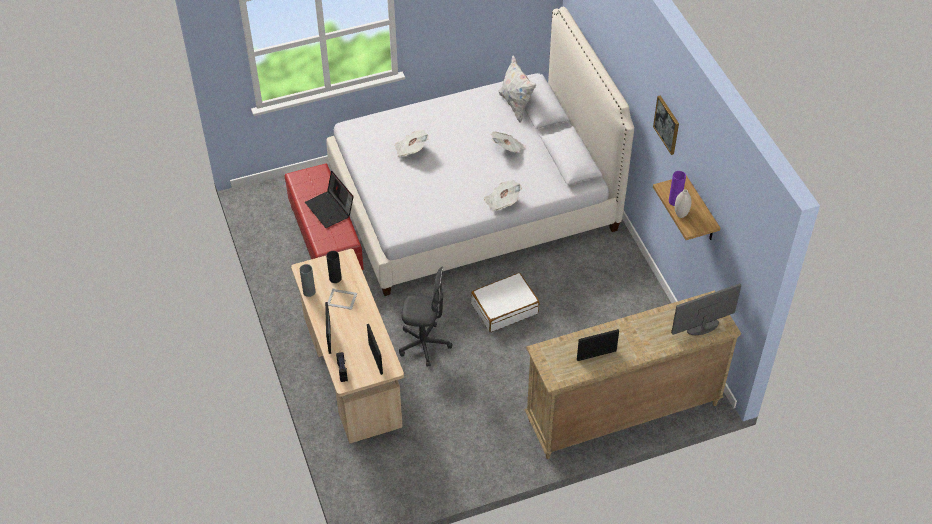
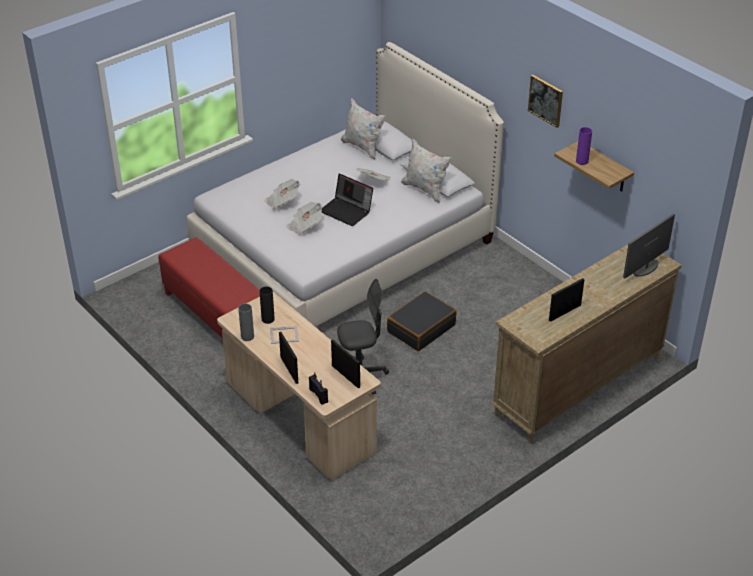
camera: 20 degrees left, 10 degrees down
laptop [305,171,354,228] -> laptop moved to [322,174,373,226]
white suitcase [471,273,539,332] -> black suitcase [387,291,457,351]
newspaper [484,180,522,211] -> newspaper moved to [287,202,323,235]
white vase [675,189,692,218] -> none
none -> white pillow [401,139,452,203]

